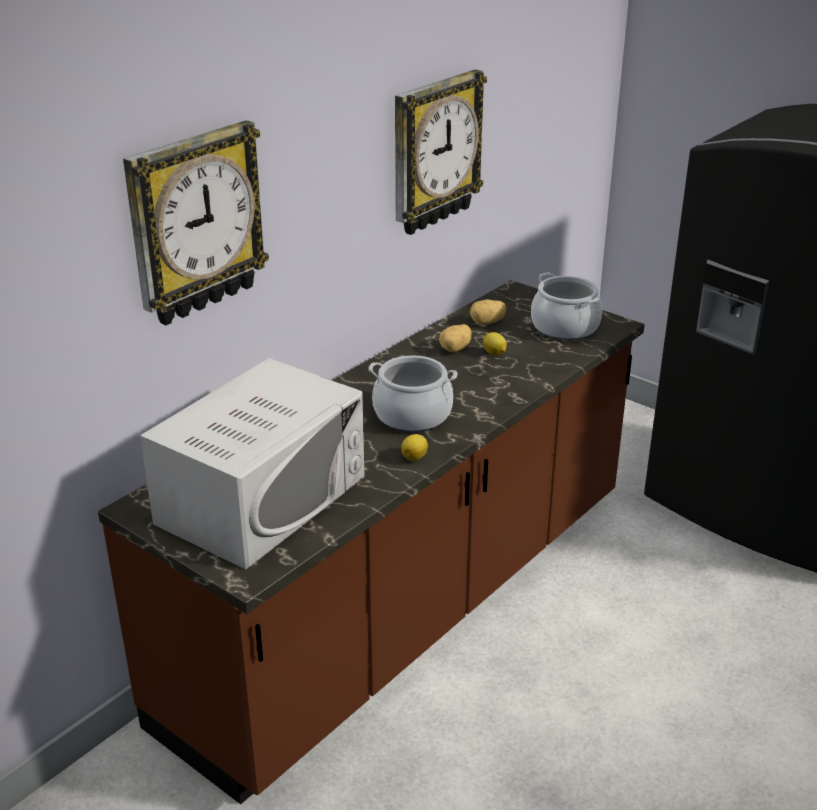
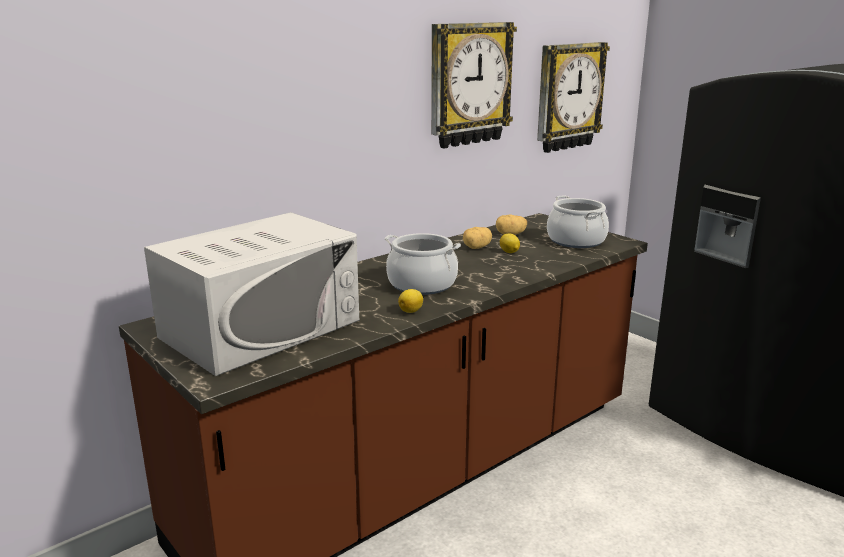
camera: 10 degrees right, 10 degrees down
wall clock [123,120,269,325] -> wall clock moved to [537,42,610,153]

